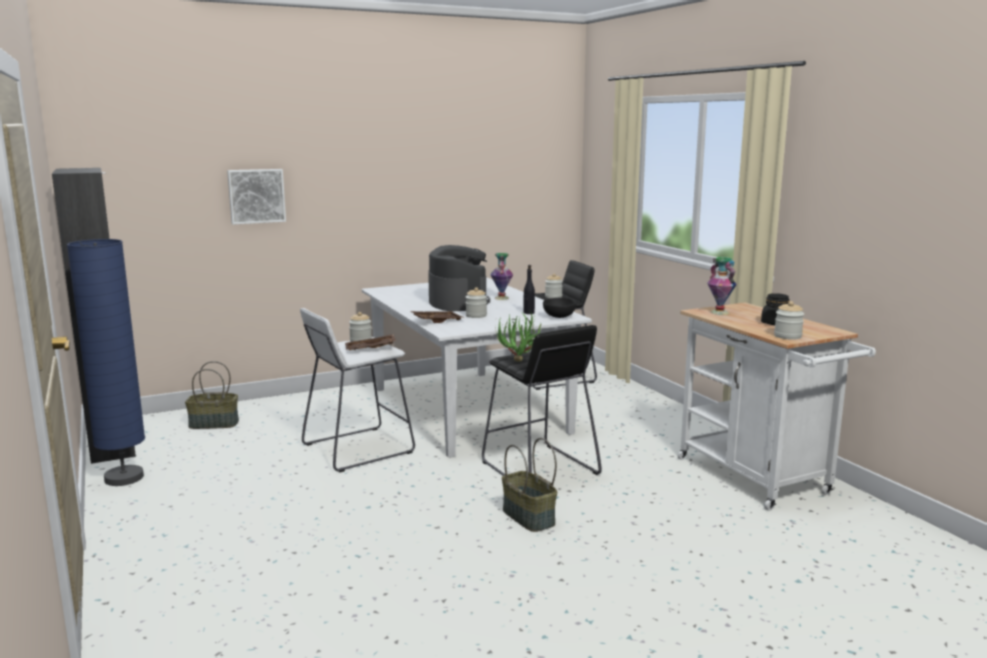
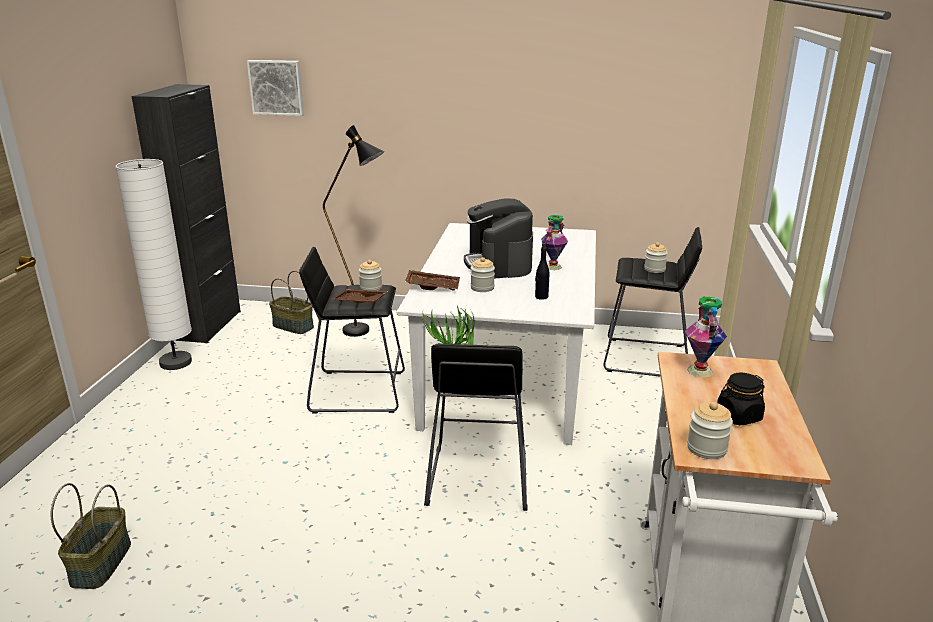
camera: 35 degrees right, 10 degrees up
blue floor lamp [67,239,145,486] -> white floor lamp [115,159,192,370]
picture [227,169,286,225] -> picture moved to [247,60,304,116]
white stool [300,308,415,472] -> black stool [299,247,405,414]
coffee machine [428,245,490,311] -> coffee machine turned 150 degrees clockwise [464,199,533,279]
basket [502,438,557,532] -> basket moved to [51,483,131,589]
black bowl [543,298,577,318] -> none
none -> black floor lamp [323,125,384,337]

